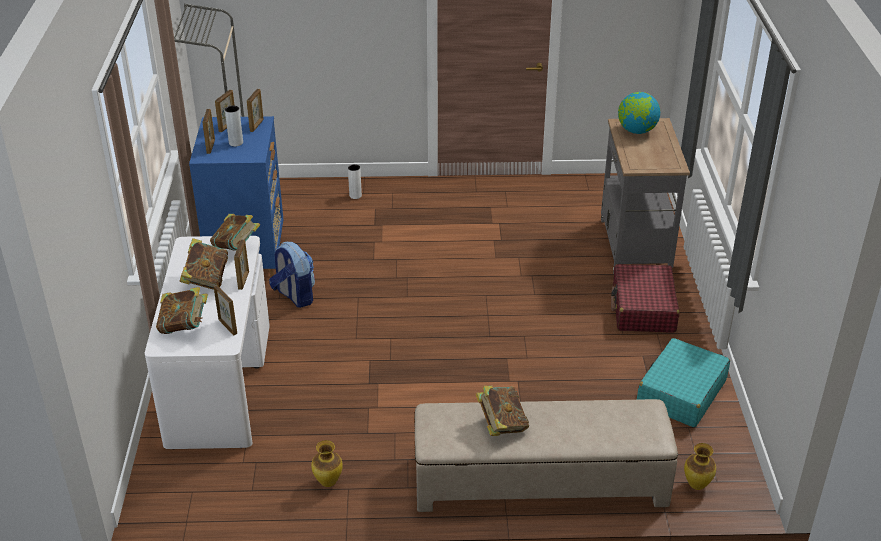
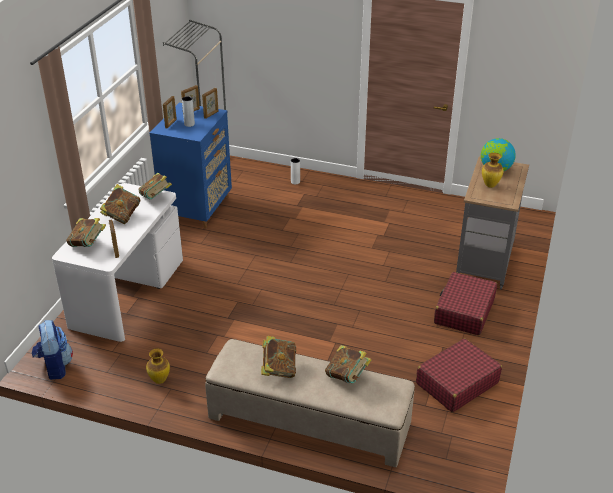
camera: 20 degrees right, 0 degrees up
picture frame [234,239,249,290] -> none
backpack [269,242,315,308] -> backpack moved to [32,320,73,380]
turquoise suitcase [637,338,730,427] -> red suitcase [416,339,502,412]
vase [684,443,716,490] -> vase moved to [482,153,504,188]
none -> book [325,345,372,383]

